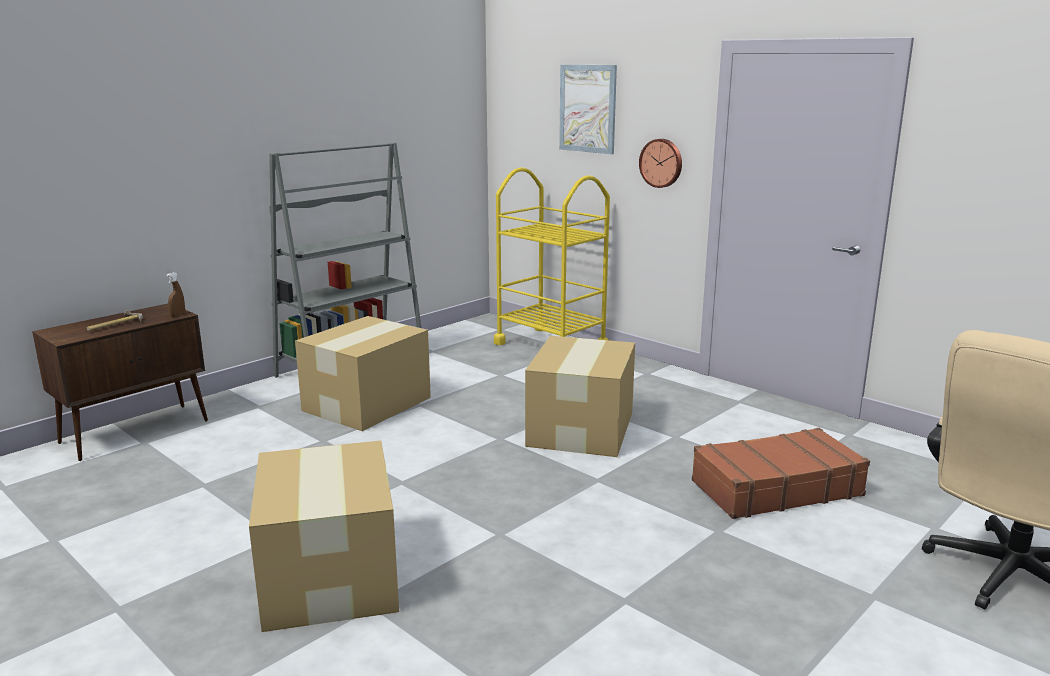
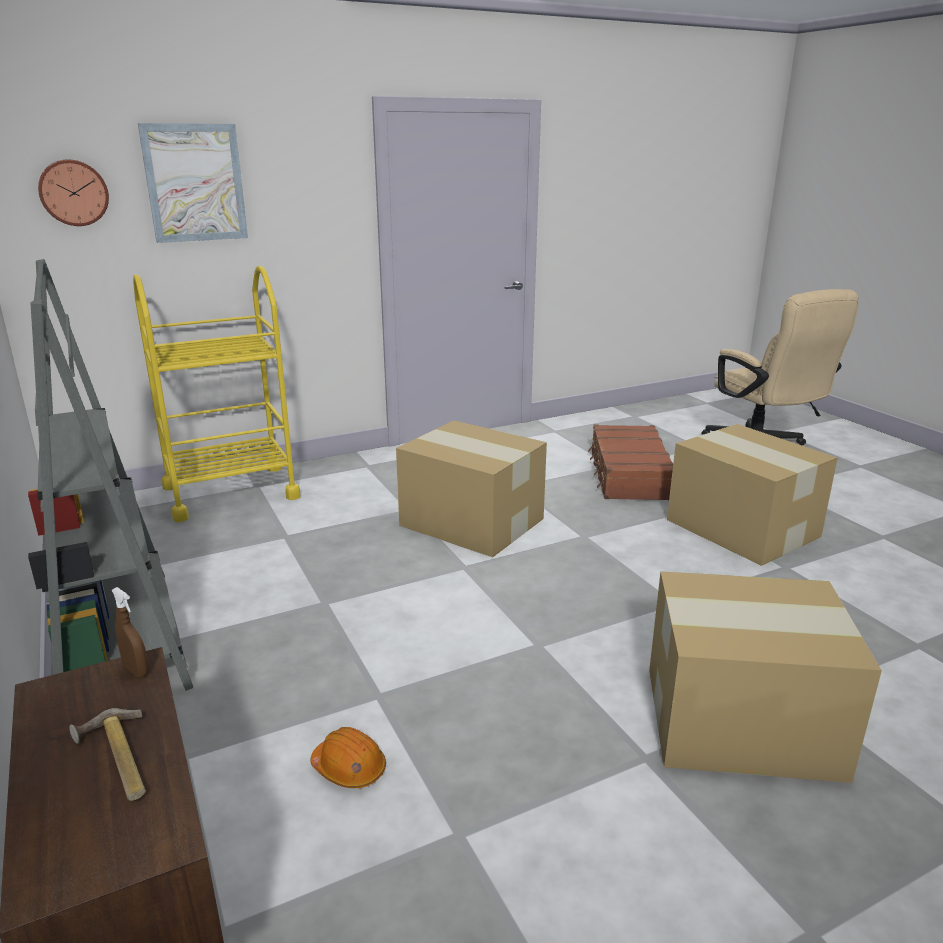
camera: 70 degrees left, 5 degrees up
cardboard box [295,316,431,431] -> cardboard box moved to [667,424,838,566]
wall clock [639,139,682,188] -> wall clock moved to [38,159,109,226]
none -> orange hard hat [310,727,386,788]

